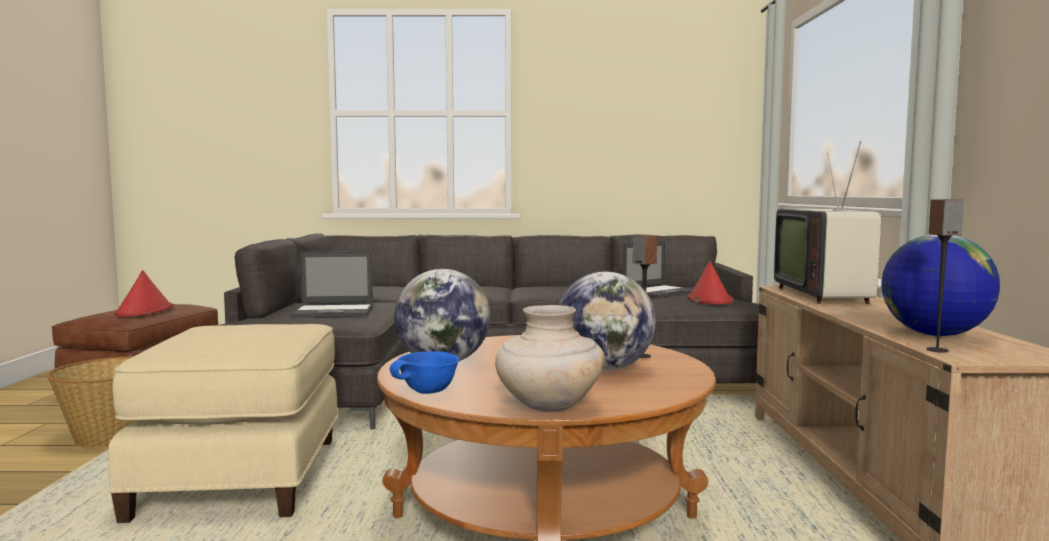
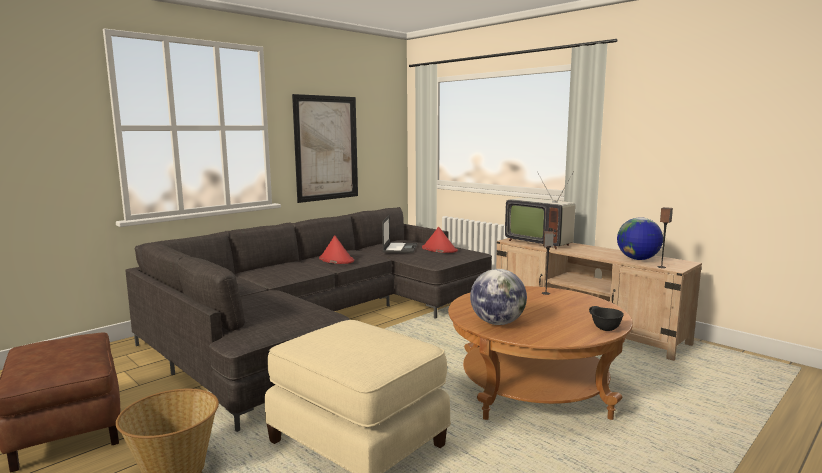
camera: 45 degrees left, 5 degrees up
red hat [114,270,173,317] -> red hat moved to [319,235,354,264]
laptop [289,251,373,318] -> none
blue bowl [390,351,459,394] -> none
beige vase [495,305,604,412] -> black bowl [589,306,624,331]
globe [559,272,656,371] -> none
none -> picture [292,94,358,203]

